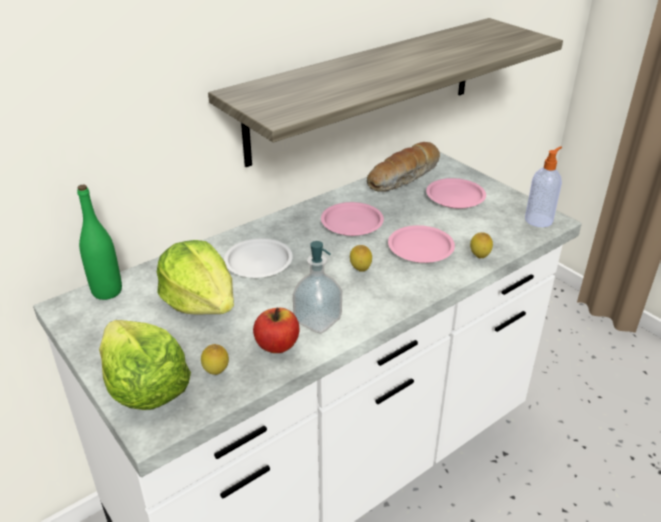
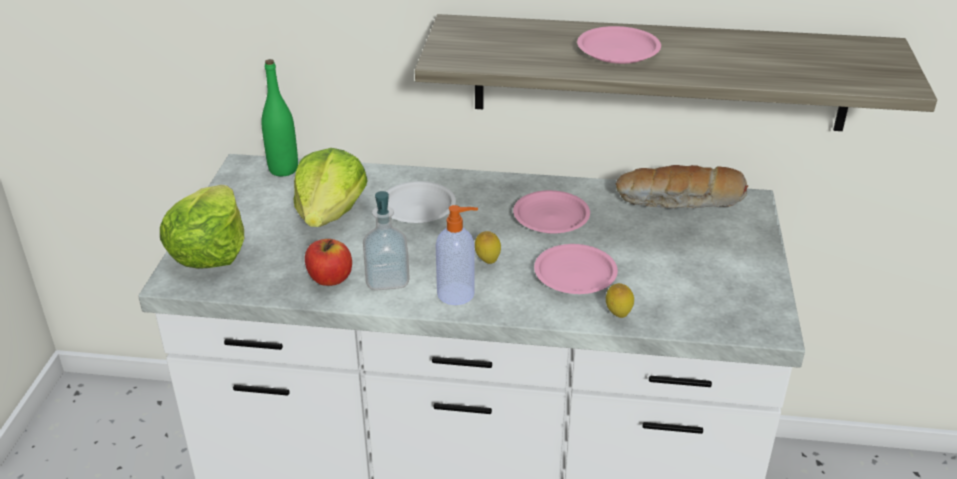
camera: 45 degrees right, 0 degrees up
lemon [201,344,229,375] -> none
pink plate [426,178,486,209] -> pink plate moved to [577,26,661,64]
soap dispenser [525,146,562,227] -> soap dispenser moved to [436,205,478,305]

